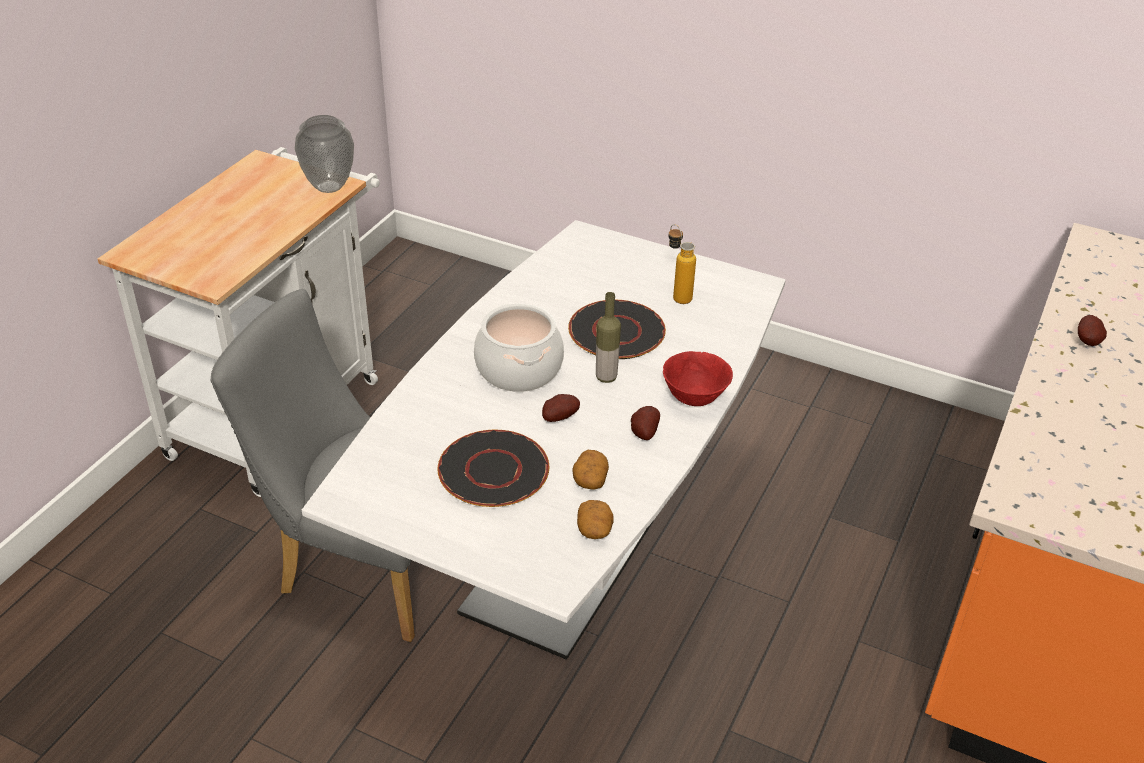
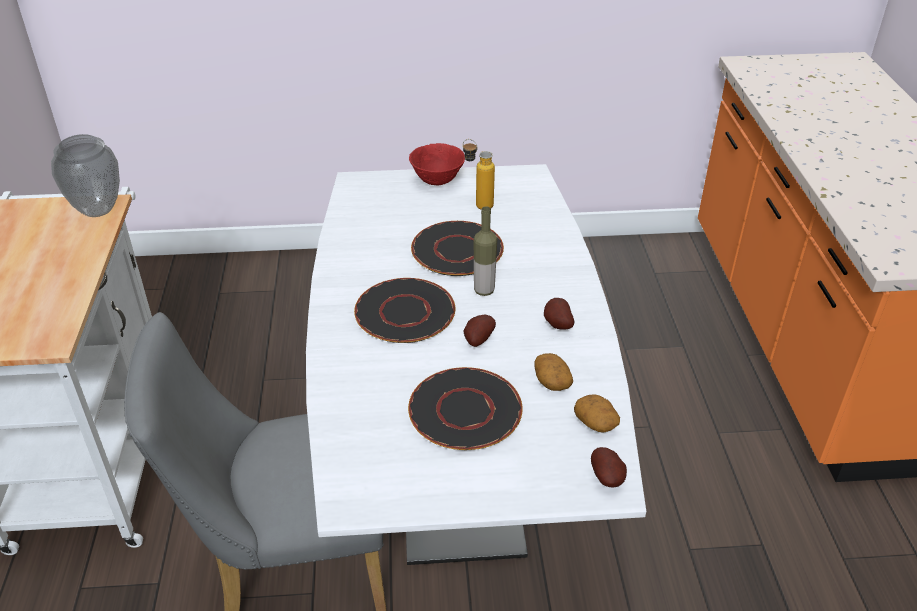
camera: 30 degrees left, 0 degrees up
cooking pot [474,303,564,392] -> black plate [354,278,455,343]
red bowl [663,351,733,406] -> red bowl moved to [409,143,465,185]
potato [1078,315,1107,346] -> potato moved to [591,447,627,488]

